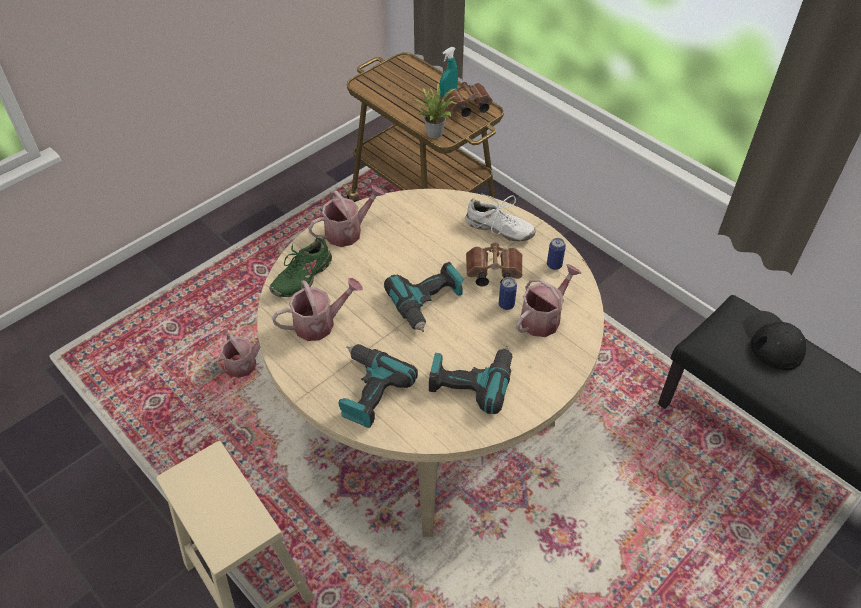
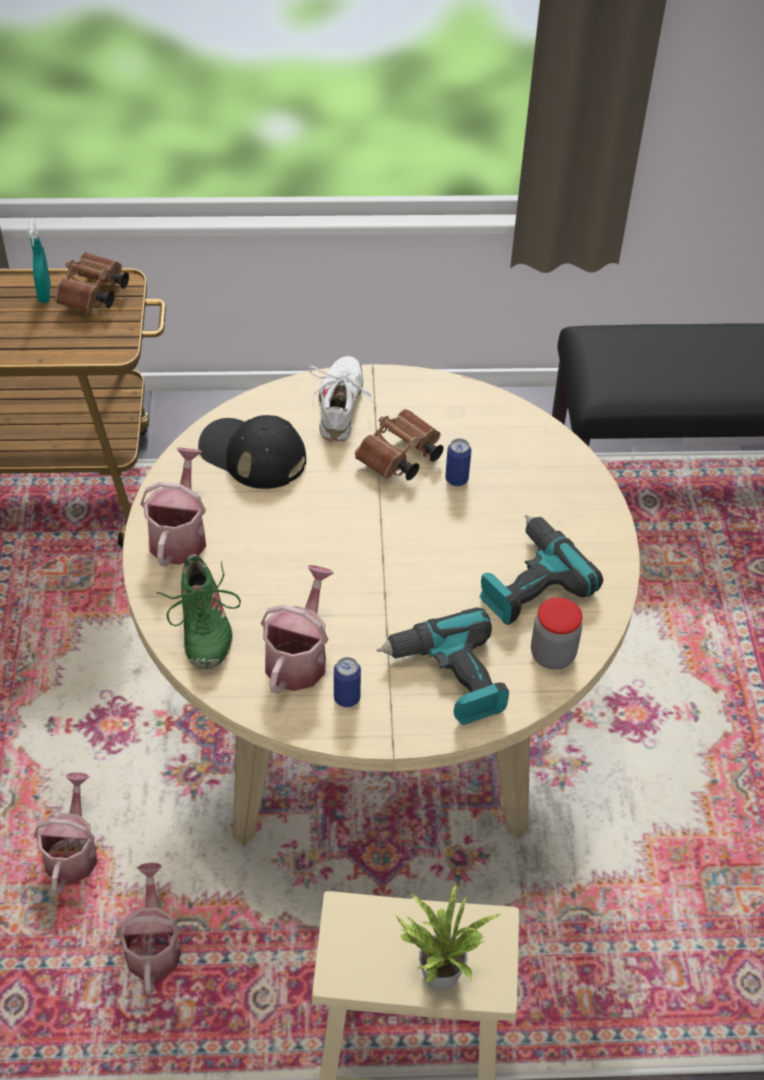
camera: 50 degrees left, 0 degrees up
power drill [384,262,464,332] -> none
potted plant [414,83,458,138] -> potted plant moved to [396,881,501,991]
white shoe [465,194,536,241] -> white shoe turned 60 degrees counterclockwise [308,356,375,441]
watering can [516,264,582,337] -> watering can moved to [116,863,181,995]
can [547,238,566,270] -> can moved to [334,657,361,707]
black cap [743,311,806,370] -> black cap moved to [198,415,306,489]
none -> jar [531,597,583,670]

